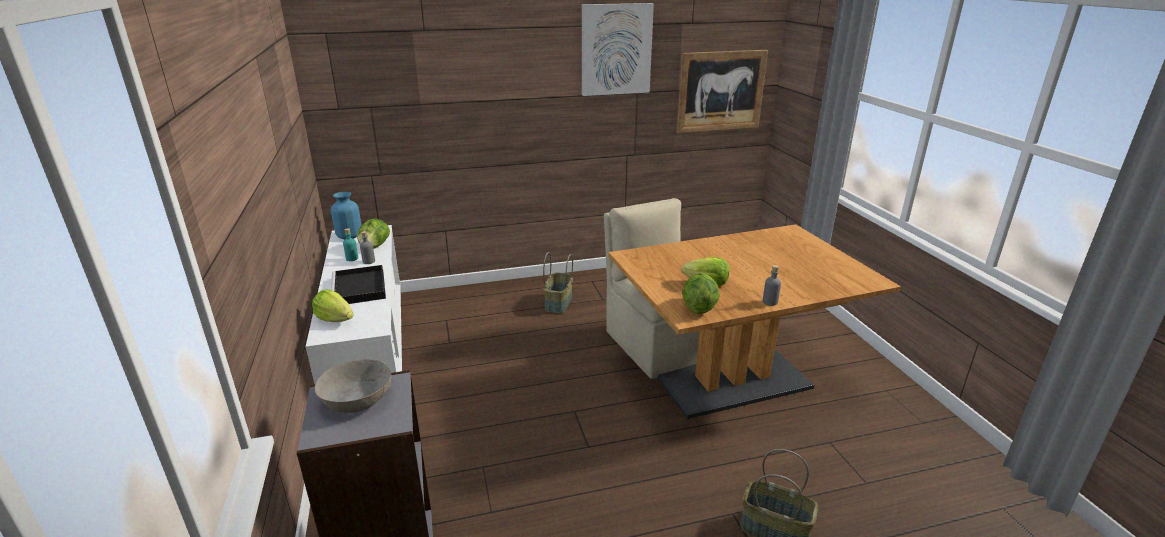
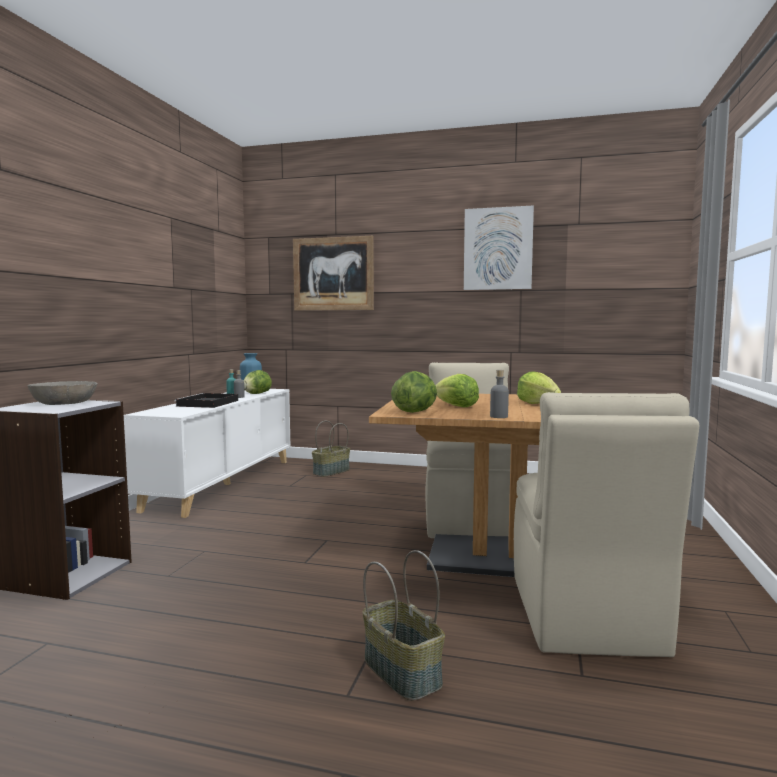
camera: 30 degrees right, 20 degrees down
lettuce [312,289,353,322] -> lettuce moved to [517,371,561,404]
basket [543,252,573,313] -> basket moved to [312,421,350,477]
picture [677,50,768,133] -> picture moved to [293,236,374,311]
none -> beige chair [514,392,699,657]

